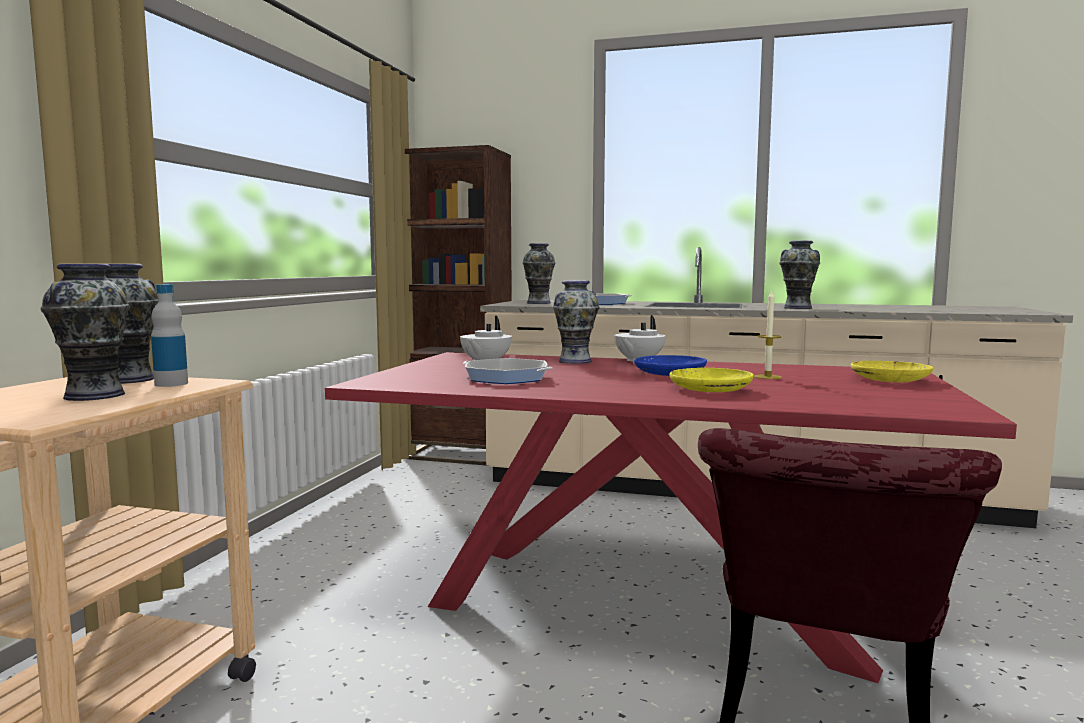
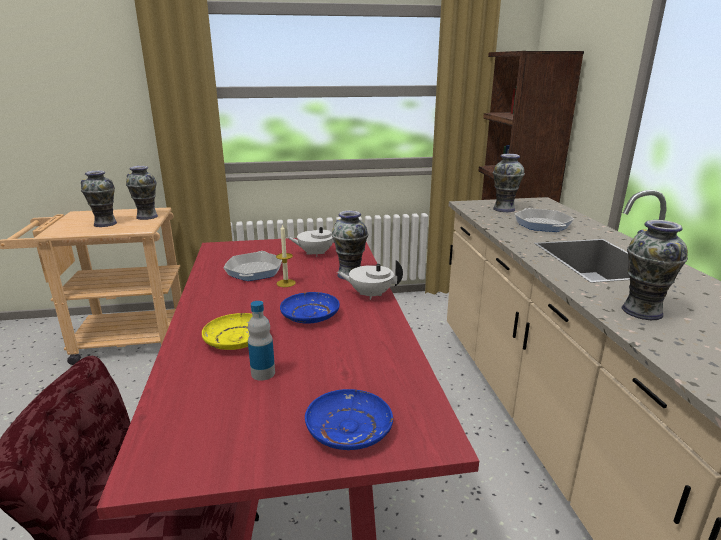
camera: 65 degrees right, 15 degrees up
bottle [151,284,188,387] -> bottle moved to [248,301,275,381]
candle [754,290,782,379] -> candle moved to [276,224,296,287]
yellow plate [851,361,933,383] -> blue plate [305,389,393,450]

